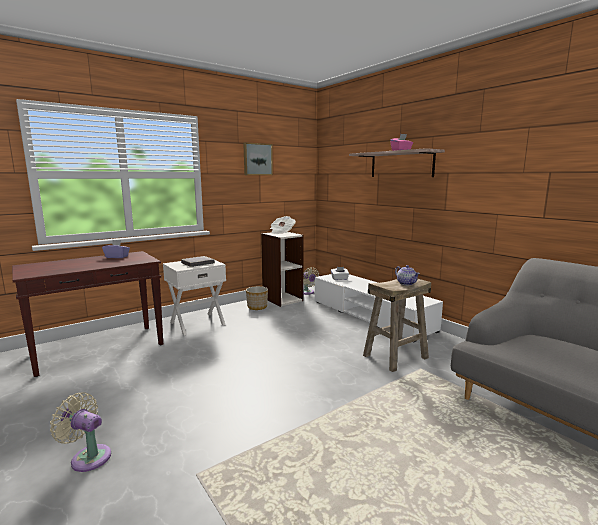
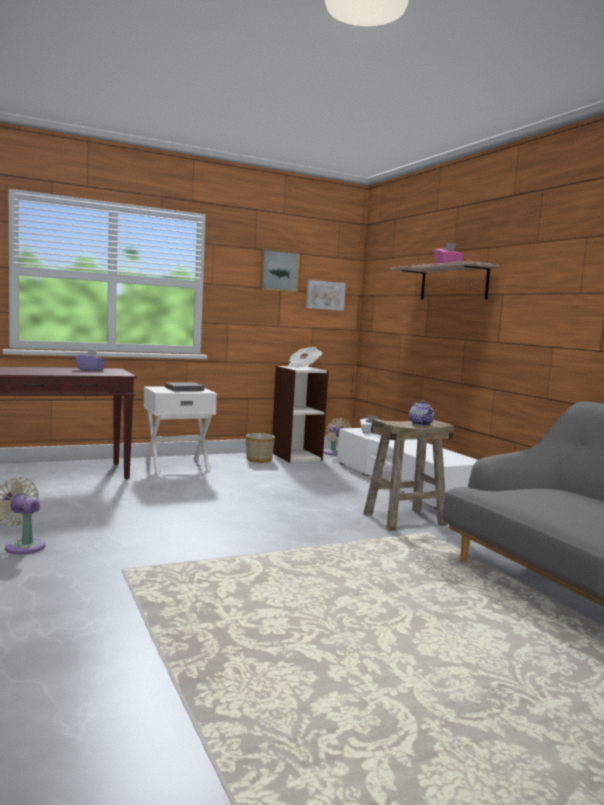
camera: 10 degrees right, 5 degrees down
none -> picture [306,280,346,311]

